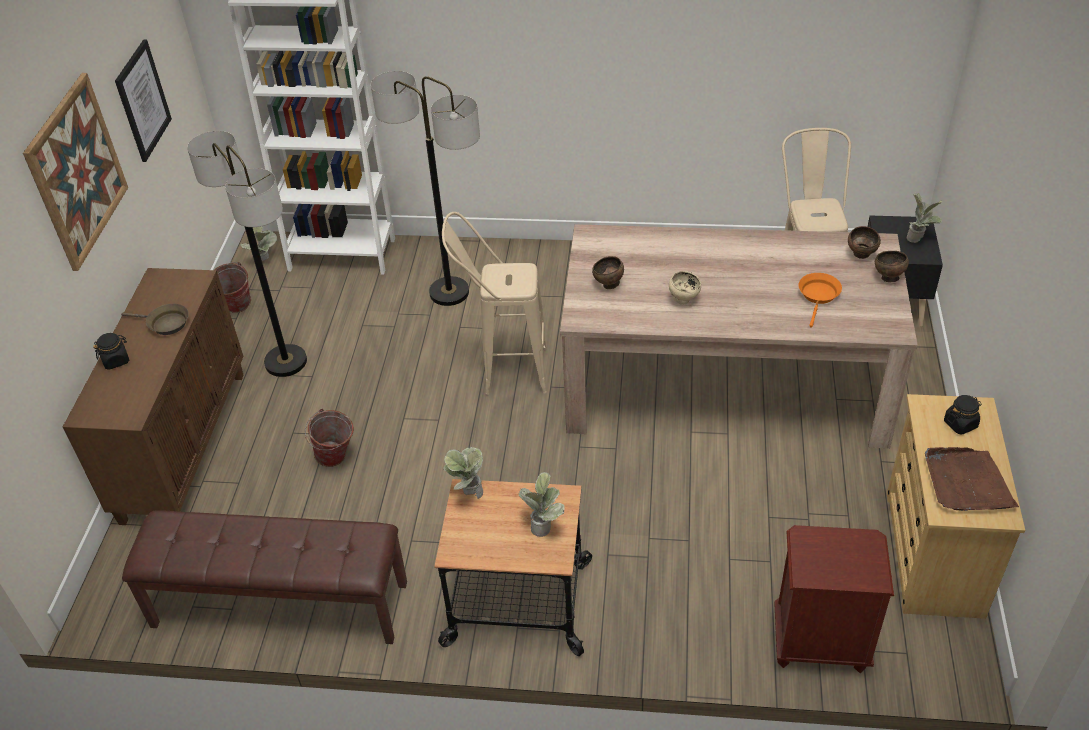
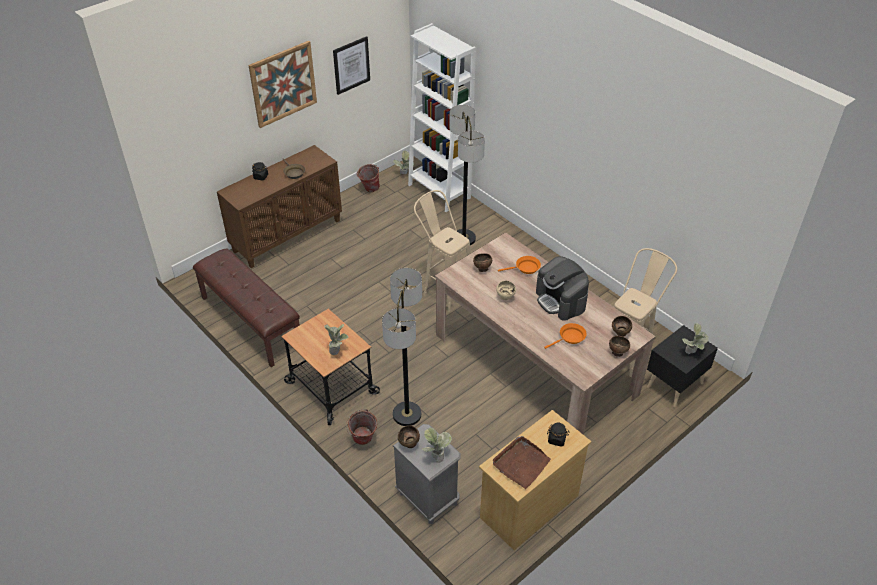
camera: 40 degrees right, 0 degrees up
floor lamp [187,131,307,377] -> floor lamp moved to [382,268,422,426]
bucket [305,409,354,467] -> bucket moved to [346,409,377,445]
potted plant [443,447,483,499] -> potted plant moved to [422,427,452,463]
brown nightstand [774,525,894,673] -> grey nightstand [393,424,461,524]
none -> brown bowl [398,425,420,448]
none -> orange frying pan [498,256,541,274]
none -> coffee machine [536,256,589,321]

